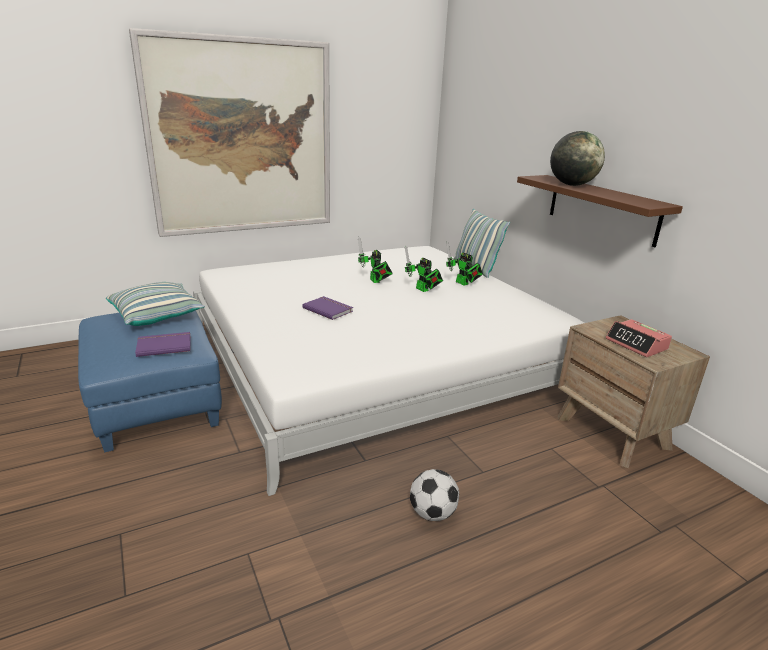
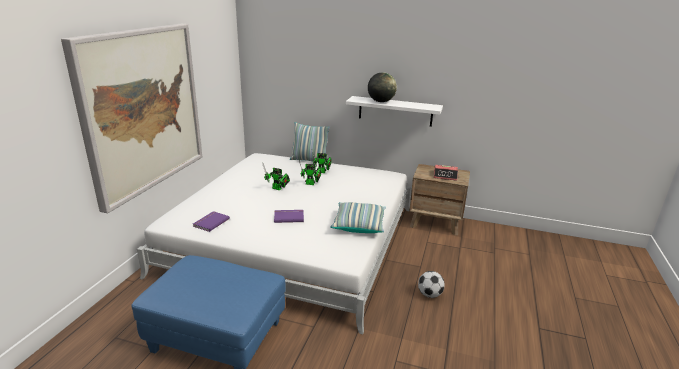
camera: 45 degrees left, 0 degrees up
pillow [106,282,205,326] -> pillow moved to [330,202,386,233]
purple book [135,332,191,357] -> purple book moved to [193,211,230,232]
brown shelf [517,175,683,247] -> white shelf [346,96,443,127]

